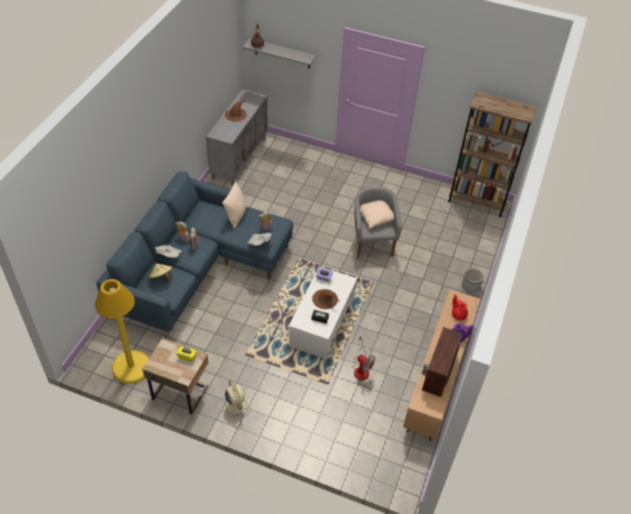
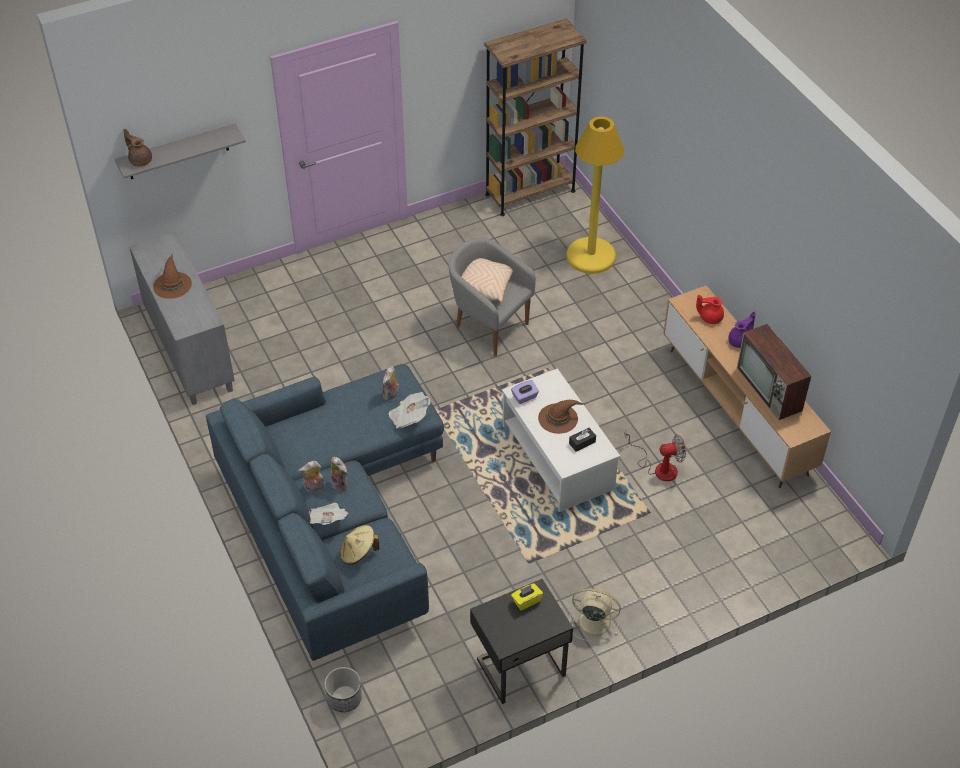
camera: 45 degrees left, 0 degrees up
yellow floor lamp [95,279,149,384] -> yellow floor lamp moved to [566,116,624,274]
beige nightstand [142,338,208,415] -> black nightstand [470,579,573,704]
beige pillow [222,182,247,229] -> none
planter [462,268,484,292] -> planter moved to [324,667,362,712]

